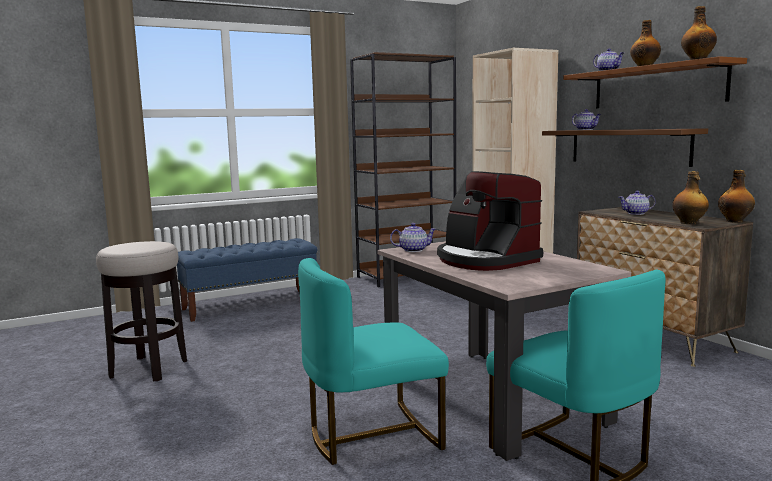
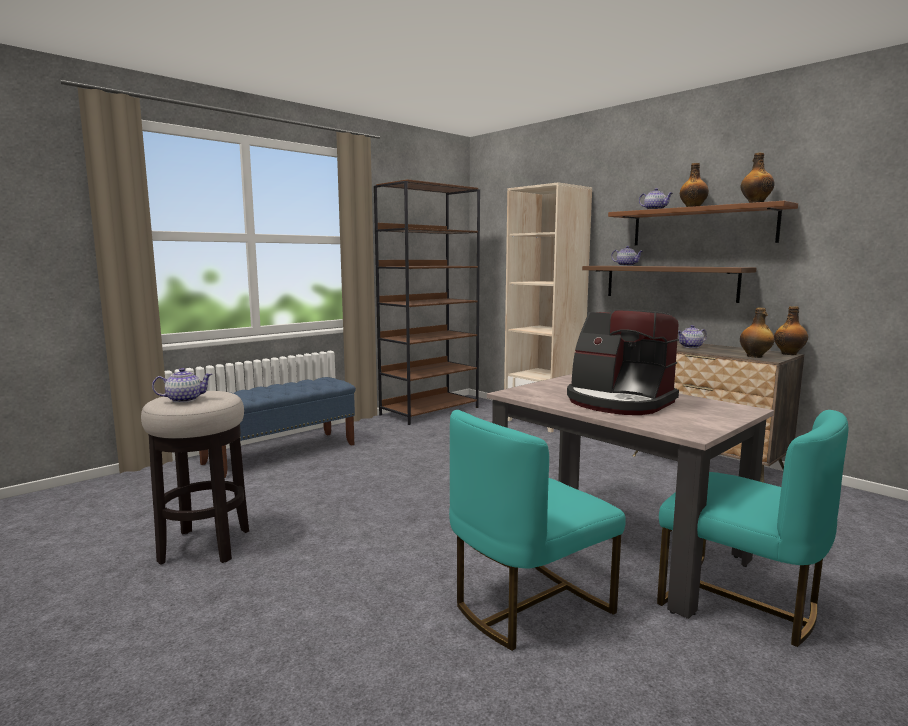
camera: 15 degrees left, 0 degrees up
teapot [390,223,436,252] -> teapot moved to [152,368,212,403]

